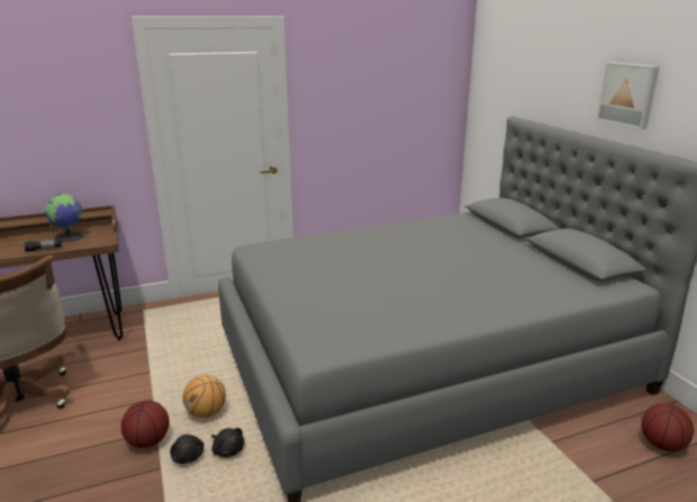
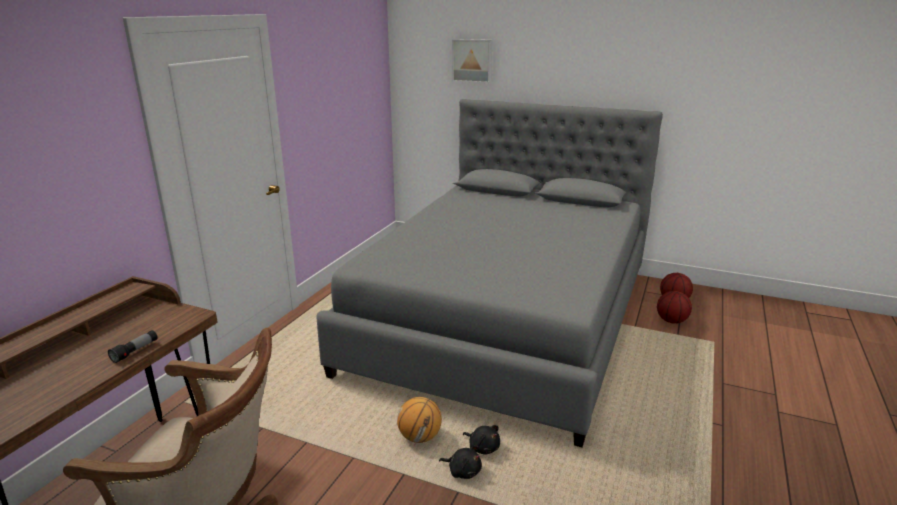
camera: 45 degrees left, 0 degrees up
globe [45,193,84,242] -> none
basketball [121,401,169,448] -> basketball moved to [657,291,692,323]
black plush toy [211,428,245,458] -> black plush toy turned 45 degrees clockwise [463,425,500,455]
picture [596,62,660,129] -> picture moved to [452,39,492,83]

